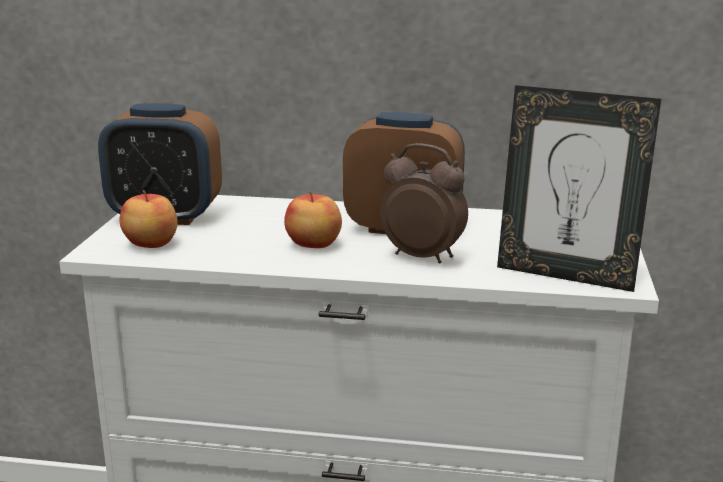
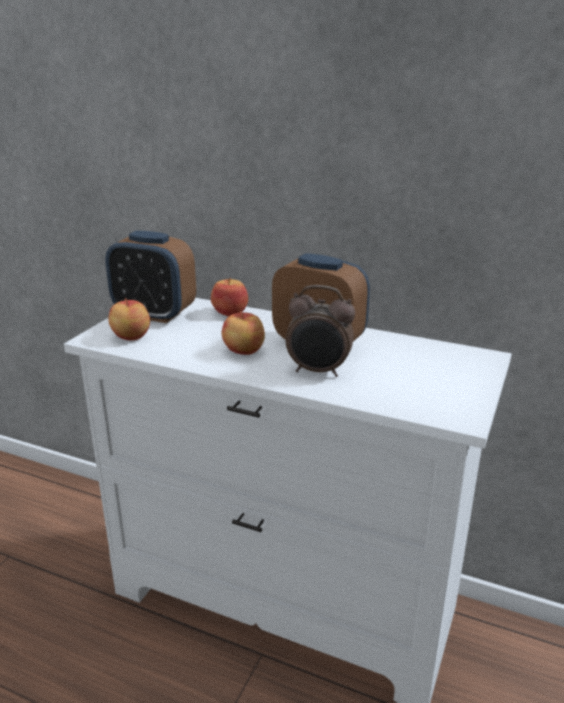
camera: 15 degrees right, 5 degrees up
alarm clock [380,143,468,263] -> alarm clock turned 150 degrees clockwise [286,285,355,377]
picture frame [497,85,661,292] -> none
none -> apple [211,278,248,316]

